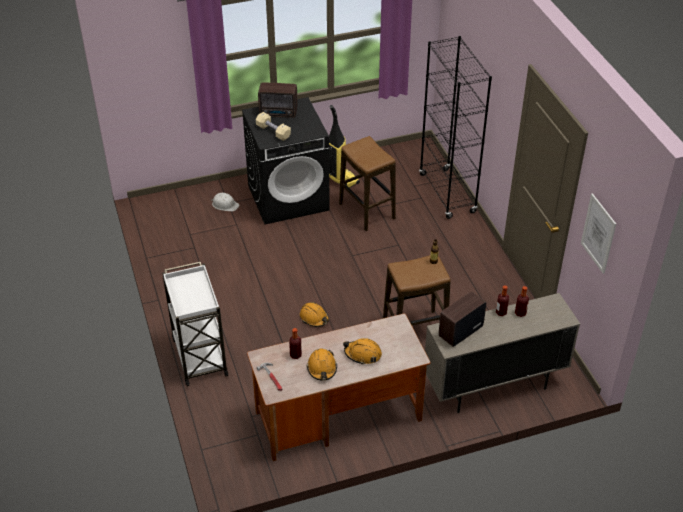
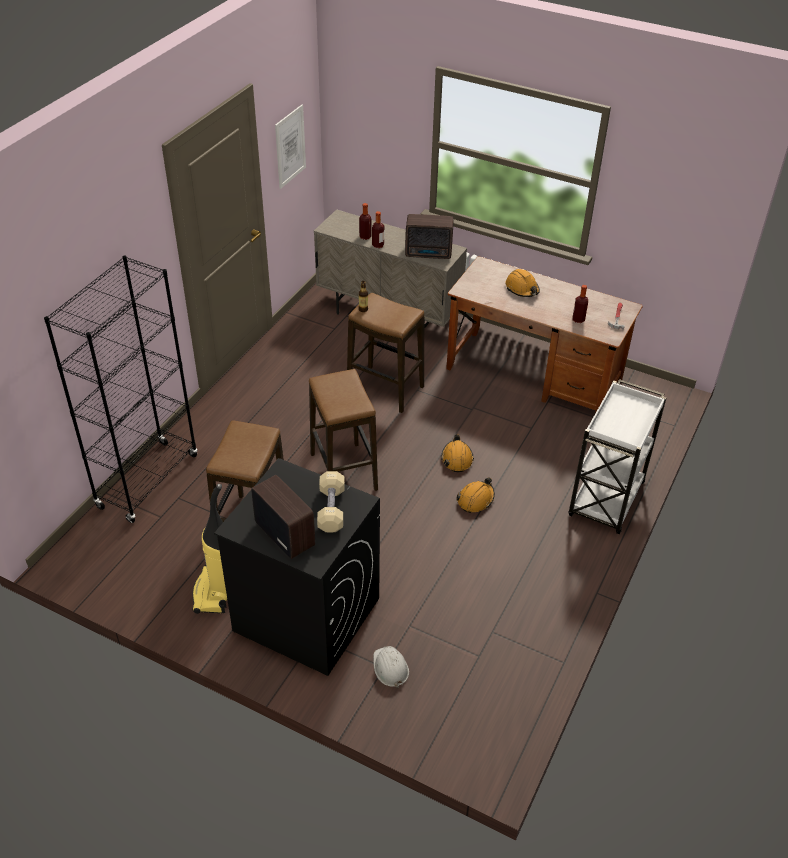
camera: 135 degrees left, 0 degrees up
orange hard hat [307,348,337,381] -> orange hard hat moved to [456,477,495,513]
none -> stool [309,369,378,491]

